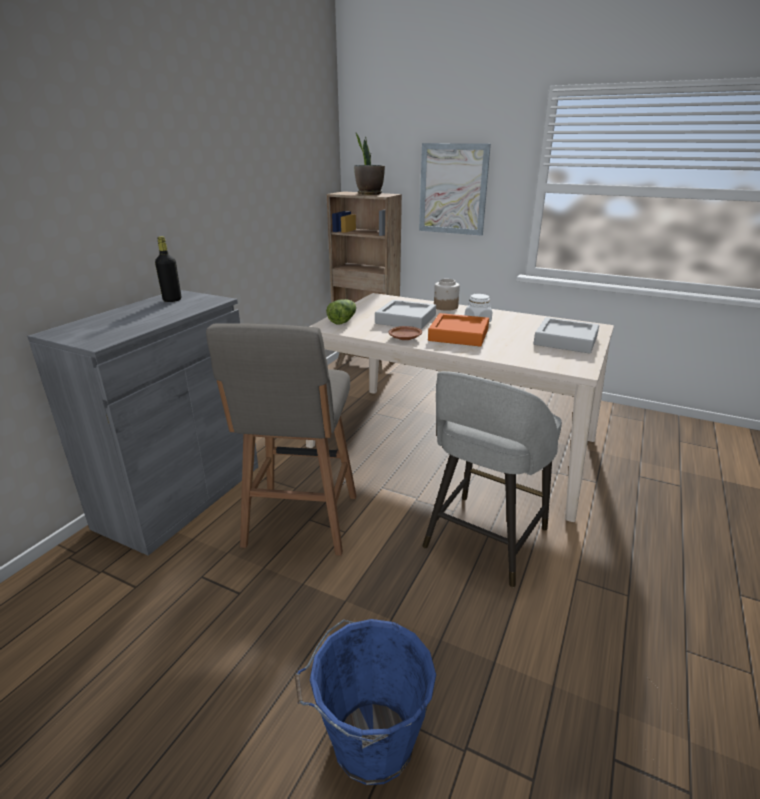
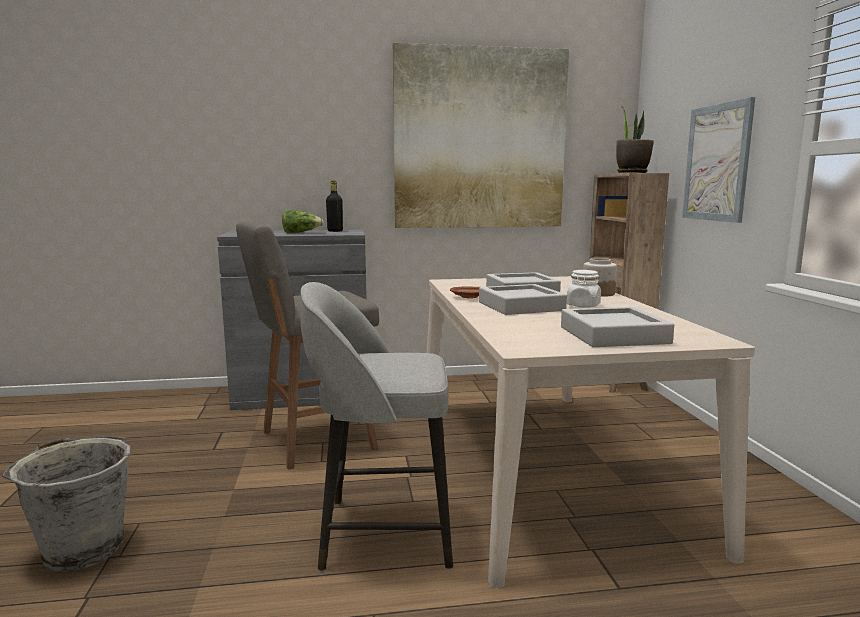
camera: 55 degrees right, 15 degrees down
blue bucket [295,619,436,785] -> grey bucket [2,436,130,571]
lettuce [326,299,356,325] -> lettuce moved to [282,210,324,233]
orange tray [428,313,489,347] -> grey tray [479,284,567,315]
none -> picture [393,43,569,228]

